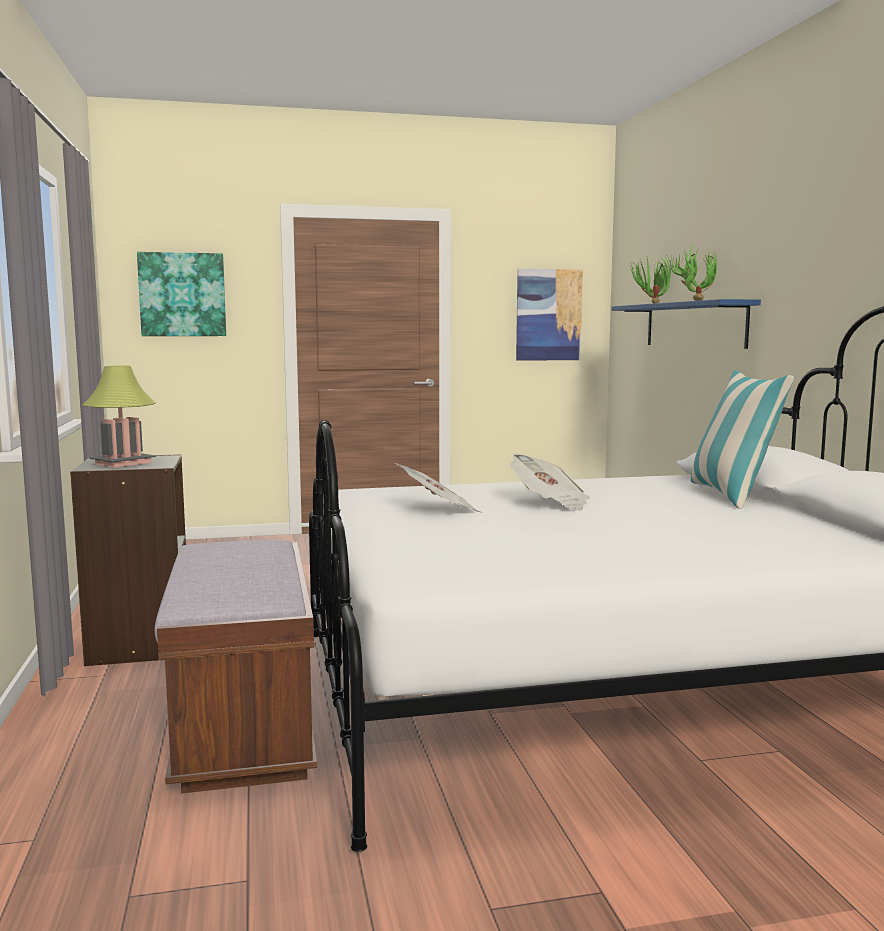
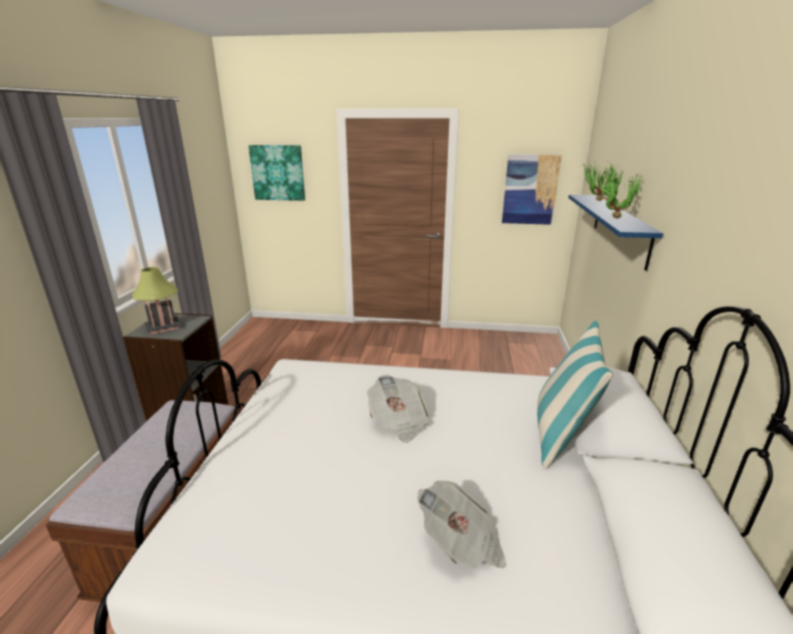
camera: 20 degrees right, 15 degrees up
newspaper [395,463,480,512] -> newspaper moved to [417,481,507,569]

